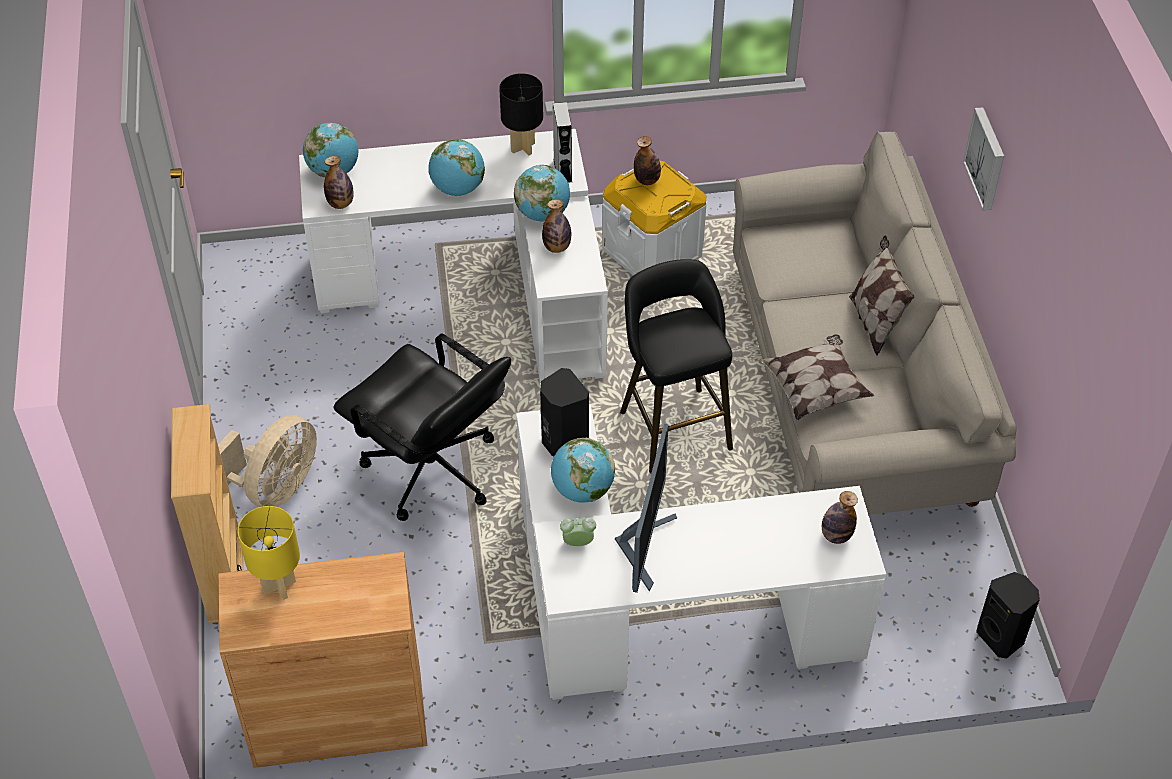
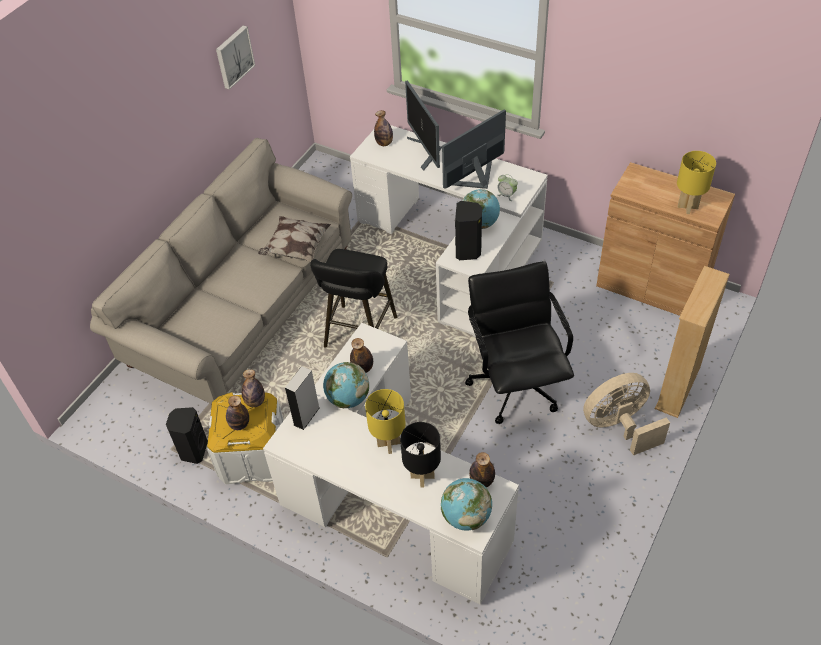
camera: 140 degrees left, 0 degrees up
globe [429,139,485,196] -> yellow table lamp [365,389,406,454]
black table lamp [499,73,543,156] -> black table lamp moved to [400,422,441,487]
pillow [849,235,914,355] -> none
picture [963,107,1004,210] -> picture moved to [216,25,255,90]
black speaker [976,572,1040,658] -> black speaker moved to [166,407,208,464]
none -> bottle [242,369,265,407]
none -> monitor [405,80,442,171]

